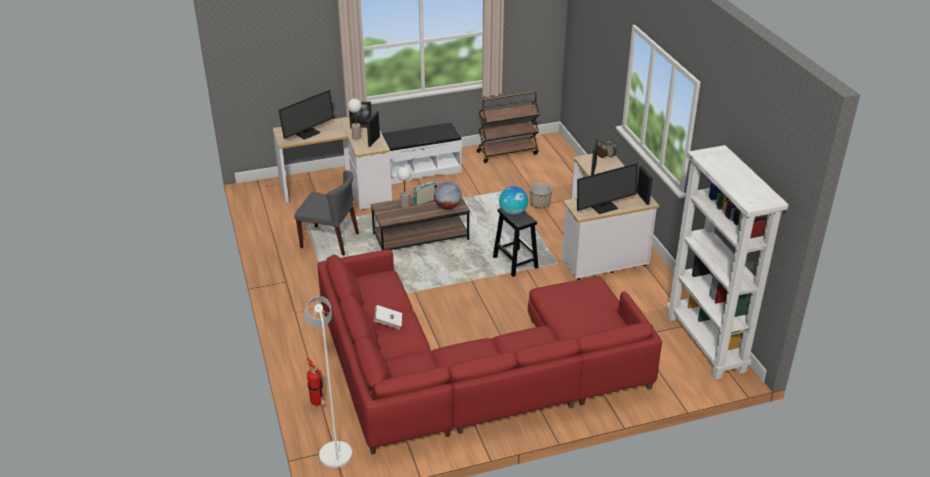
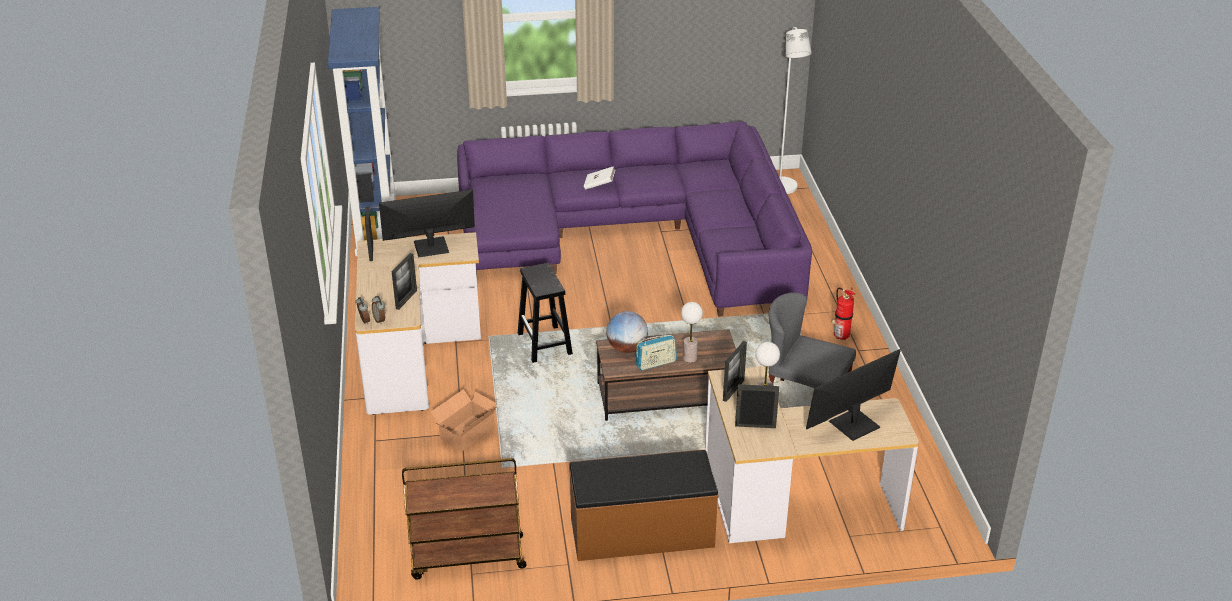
camera: 170 degrees left, 0 degrees up
fire extinguisher [307,358,326,405] -> fire extinguisher moved to [832,286,855,340]
red sofa [318,250,662,455] -> purple sofa [457,122,812,316]
white book [374,305,402,329] -> white book moved to [584,166,615,190]
white bench [382,122,462,184] -> brown bench [569,450,718,561]
globe [499,186,528,215] -> none
planter [530,183,552,208] -> cardboard box [431,389,497,451]
white bookcase [667,145,789,379] -> blue bookcase [328,7,397,256]

